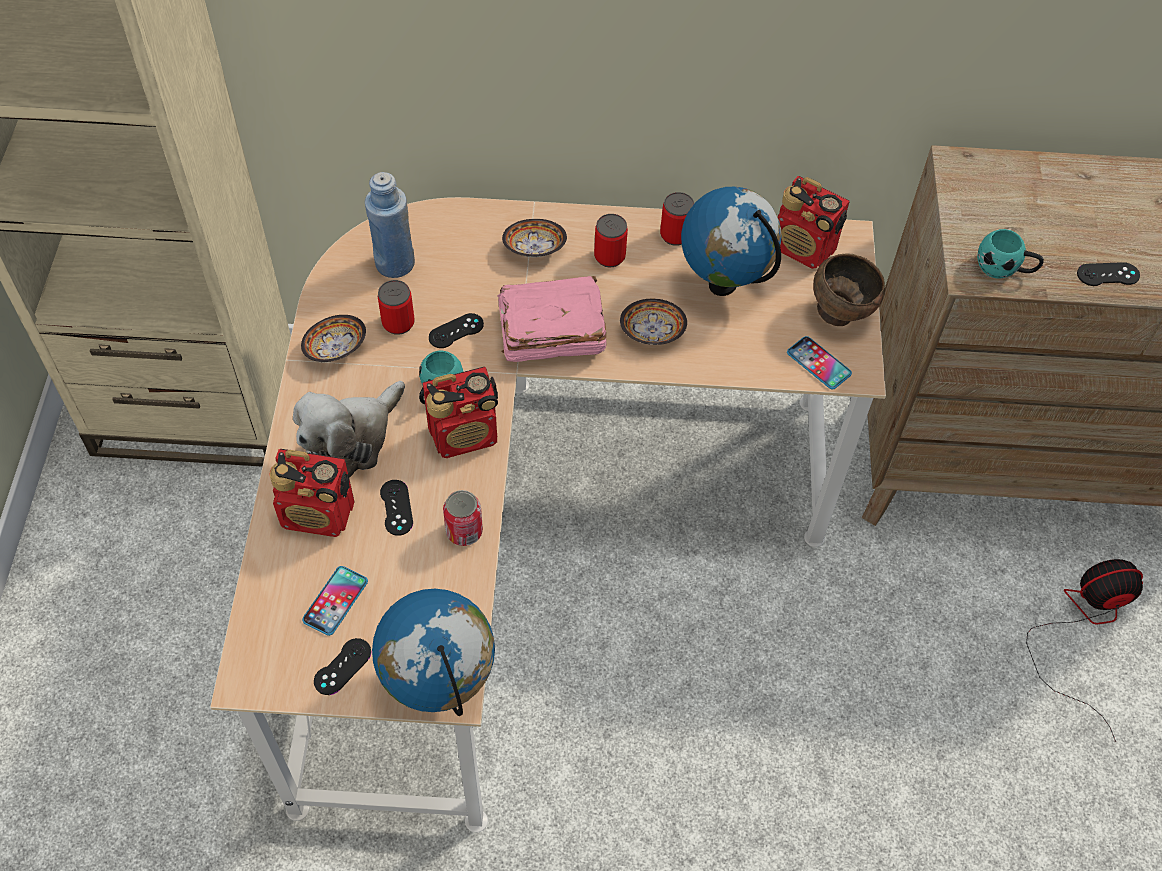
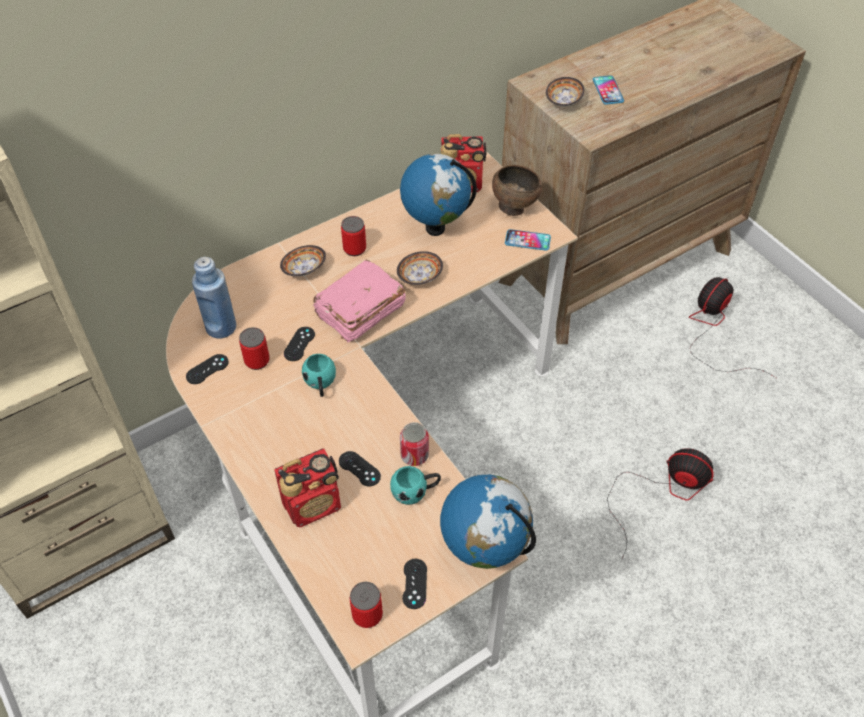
camera: 35 degrees left, 5 degrees down
plush toy [293,381,405,477] -> none
bowl [301,315,366,362] -> bowl moved to [546,77,585,107]
phone [302,566,368,636] -> phone moved to [593,75,624,105]
radio [423,367,498,458] -> none
can [660,192,694,246] -> can moved to [350,582,383,628]
turquoise mug [977,229,1044,278] -> turquoise mug moved to [390,466,441,505]
black game controller [1077,262,1140,286] -> black game controller moved to [186,354,229,384]
none -> fan [607,448,714,558]

